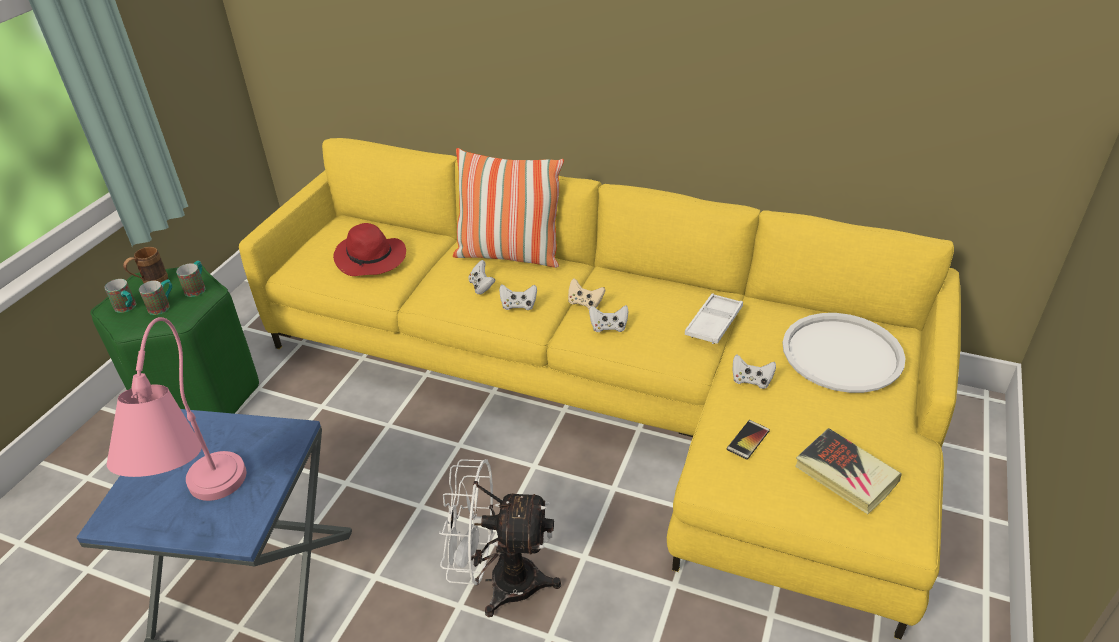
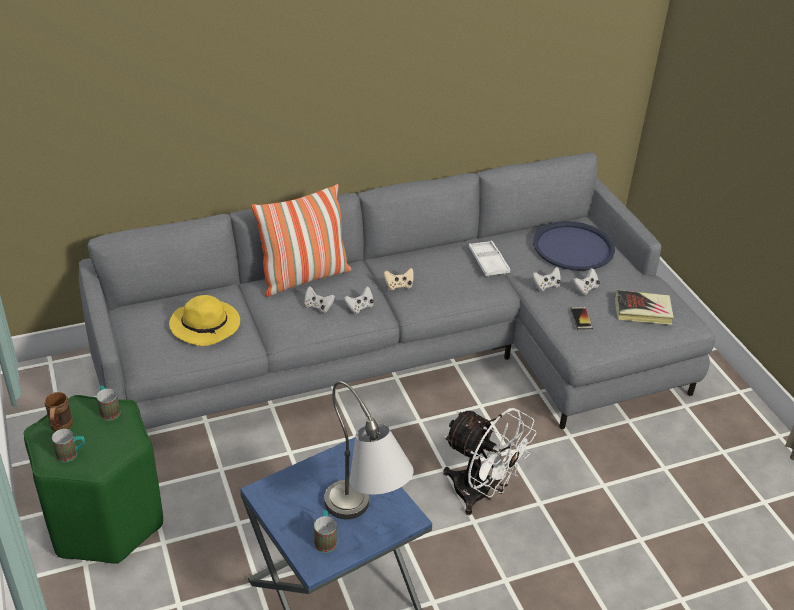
camera: 45 degrees left, 0 degrees up
pink table lamp [107,317,246,501] -> grey table lamp [324,381,414,519]
mug [139,279,172,315] -> mug moved to [314,510,337,553]
yellow sofa [239,138,961,640] -> grey sofa [79,152,715,430]
red hat [333,223,406,276] -> yellow hat [169,295,240,346]
white fan [439,459,561,617] -> white fan turned 105 degrees counterclockwise [443,408,537,515]
white game controller [589,305,629,332] -> white game controller moved to [572,268,600,295]
white tray [782,313,906,393] -> blue tray [533,221,615,271]

